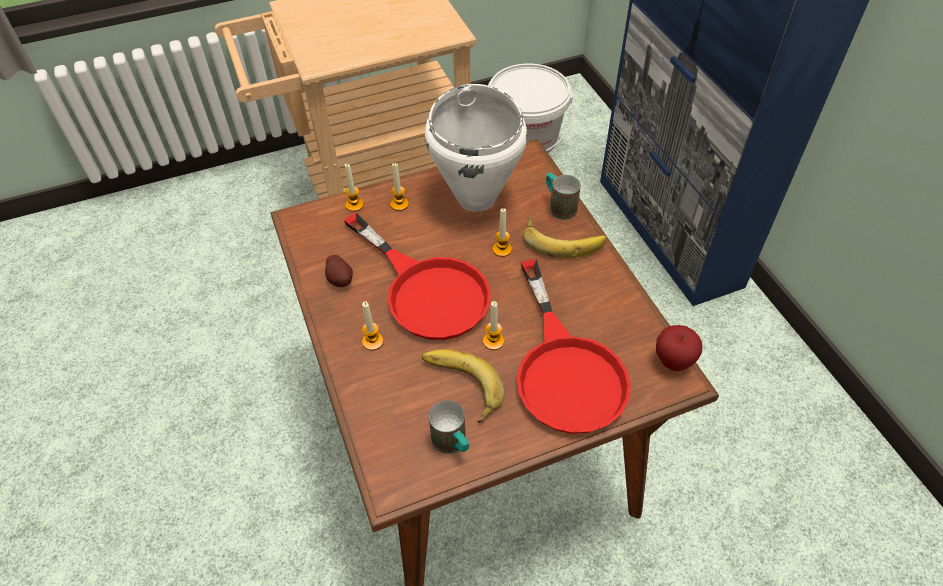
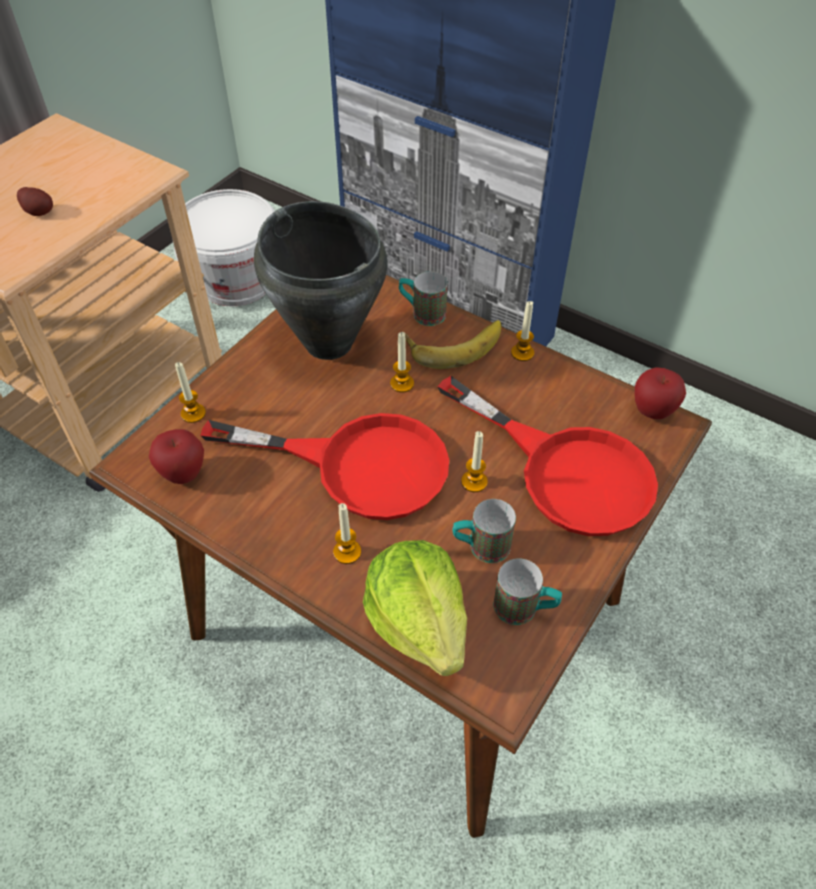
camera: 35 degrees left, 0 degrees up
potato [325,255,353,287] -> potato moved to [17,187,53,216]
candle [390,163,409,211] -> candle moved to [511,301,534,361]
banana [422,349,505,423] -> mug [453,499,516,563]
white cooking pot [425,84,527,212] -> black cooking pot [254,201,388,360]
none -> apple [149,429,204,484]
none -> lettuce [363,540,467,676]

